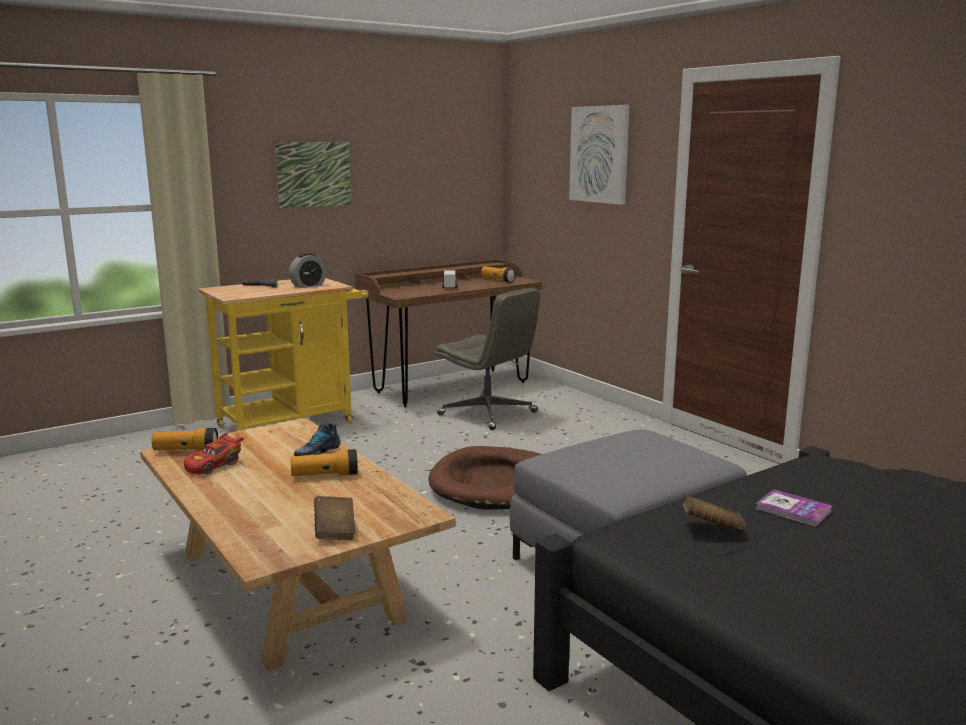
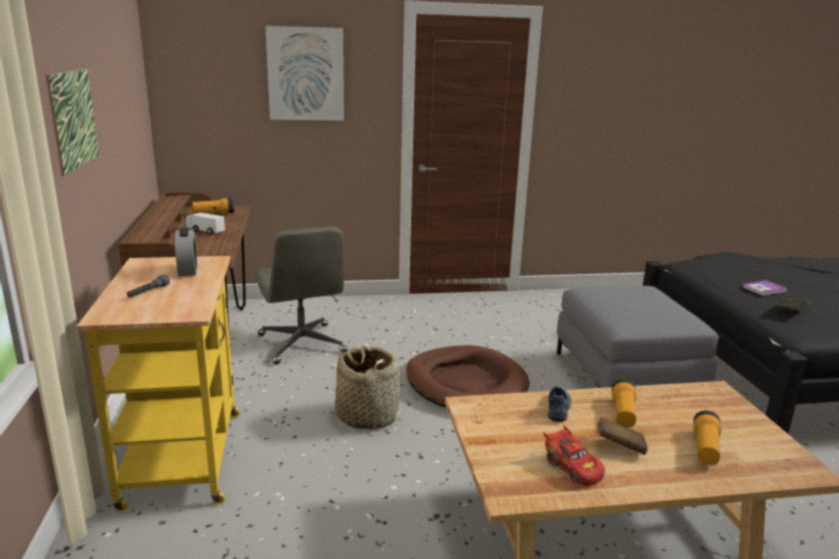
camera: 65 degrees left, 5 degrees up
flashlight [151,428,218,451] -> flashlight moved to [693,410,721,465]
shoe [294,422,341,456] -> shoe turned 135 degrees counterclockwise [548,385,571,422]
brown book [314,496,356,540] -> brown book moved to [597,417,648,455]
grey office chair [435,288,540,430] -> grey office chair turned 90 degrees clockwise [255,227,348,365]
none -> basket [335,344,400,430]

